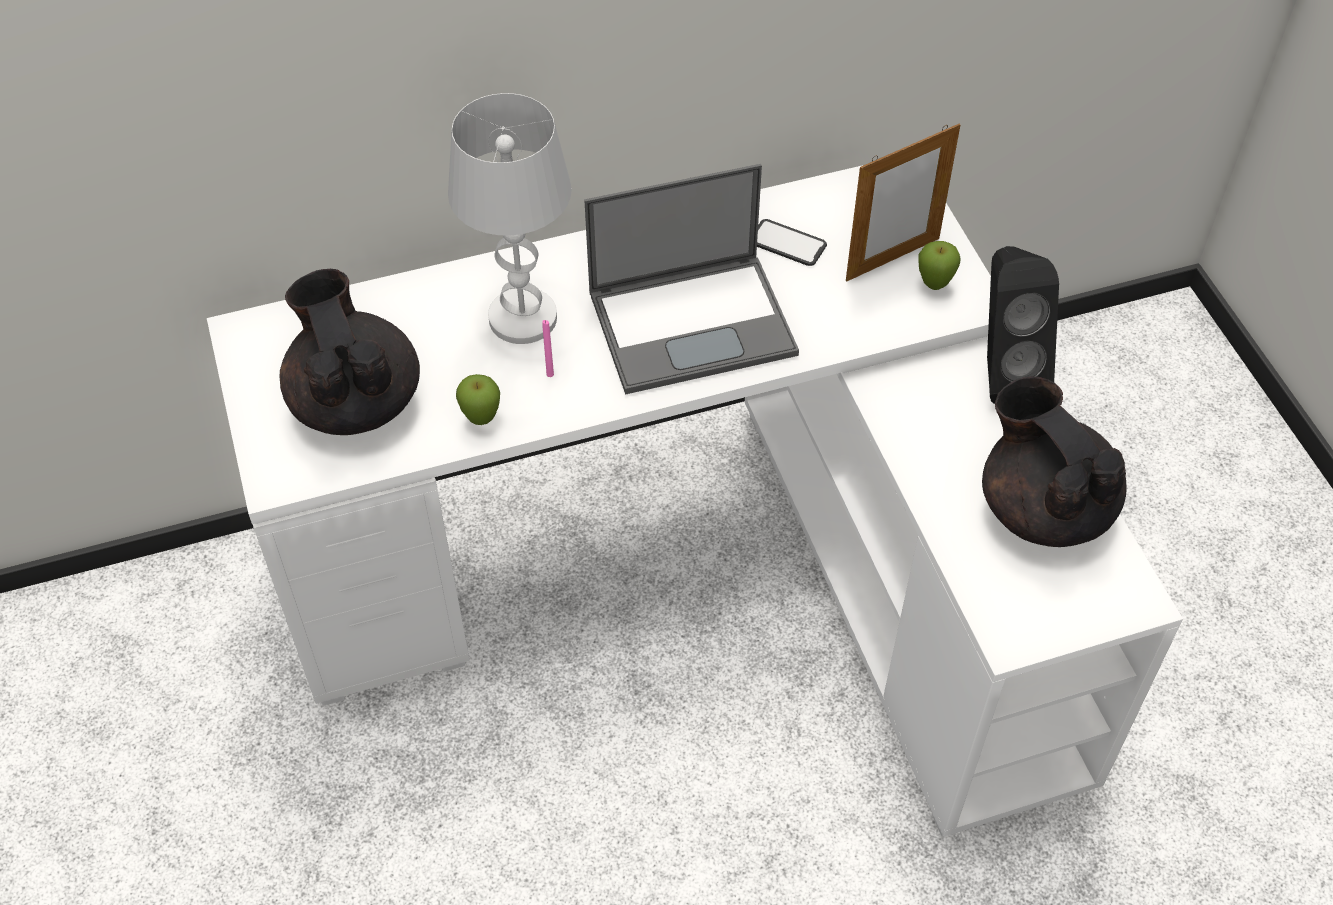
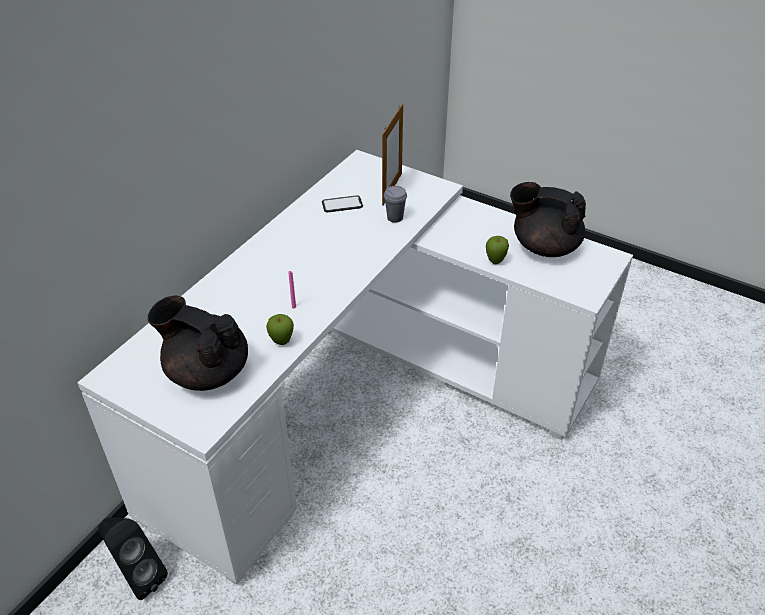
camera: 40 degrees left, 10 degrees down
white table lamp [448,93,572,344] -> none
laptop [584,164,799,394] -> none
apple [918,241,961,290] -> apple moved to [486,236,509,264]
black speaker [987,246,1059,404] -> black speaker moved to [98,517,168,600]
none -> grey cup [384,186,407,223]

